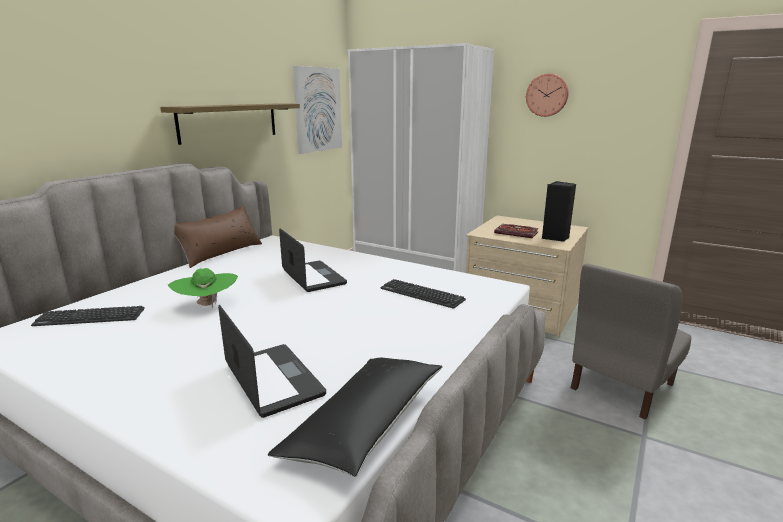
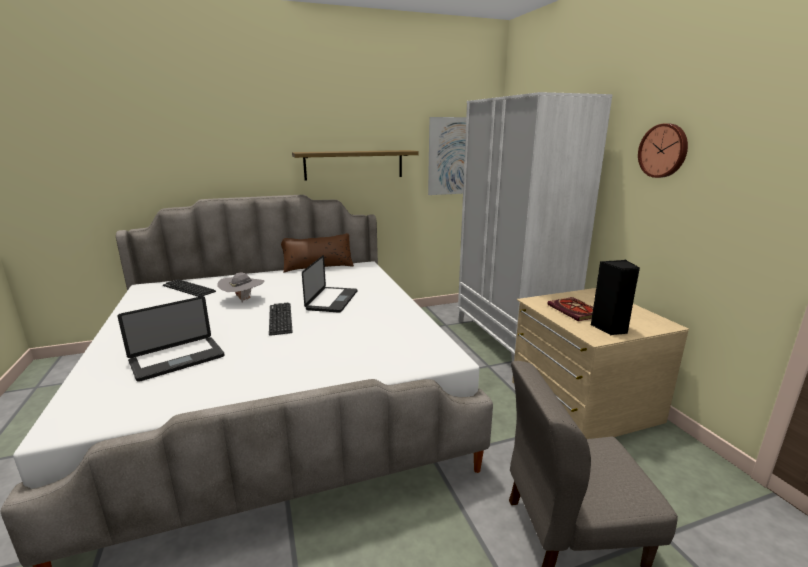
camera: 40 degrees right, 0 degrees up
green hat [168,268,238,308] -> grey hat [217,272,264,302]
laptop [218,305,326,418] -> laptop turned 45 degrees clockwise [118,296,224,382]
black pillow [268,358,442,477] -> none
keyboard [381,279,466,309] -> keyboard moved to [269,303,293,336]

